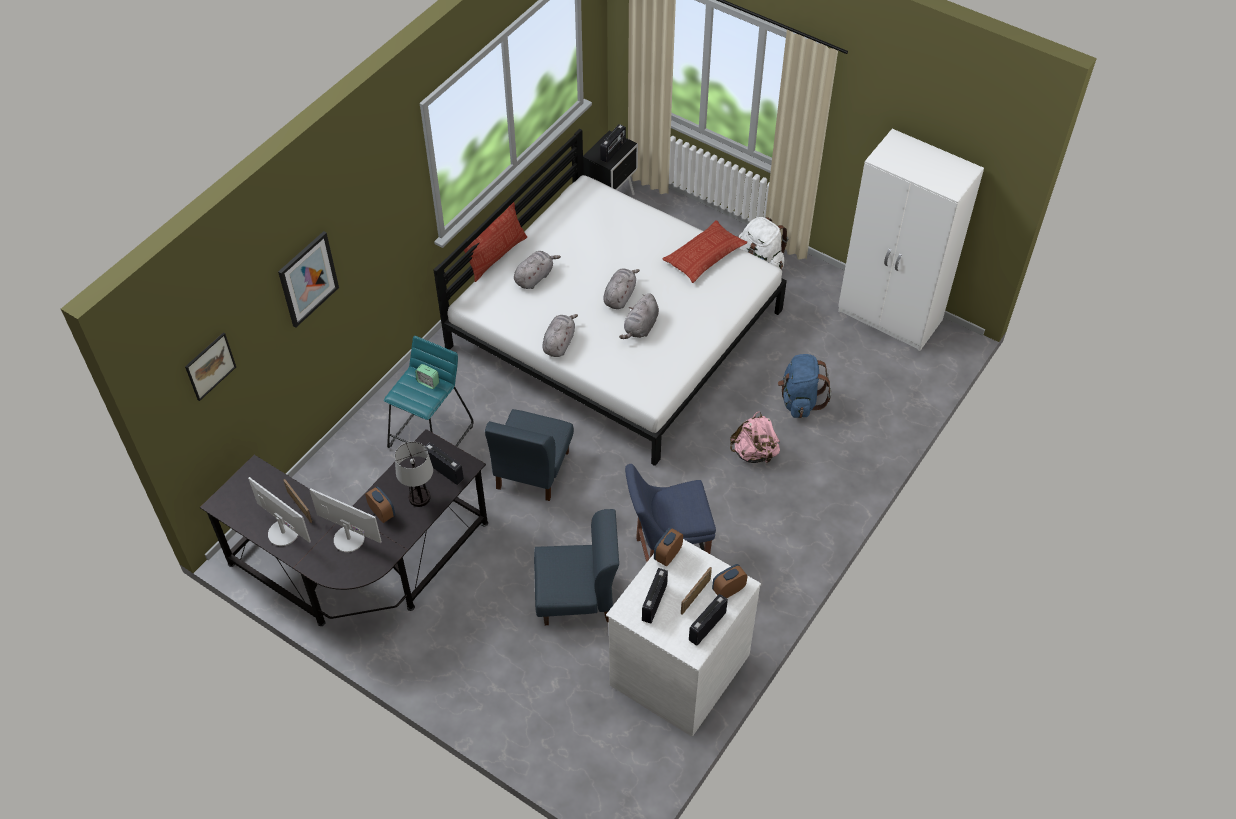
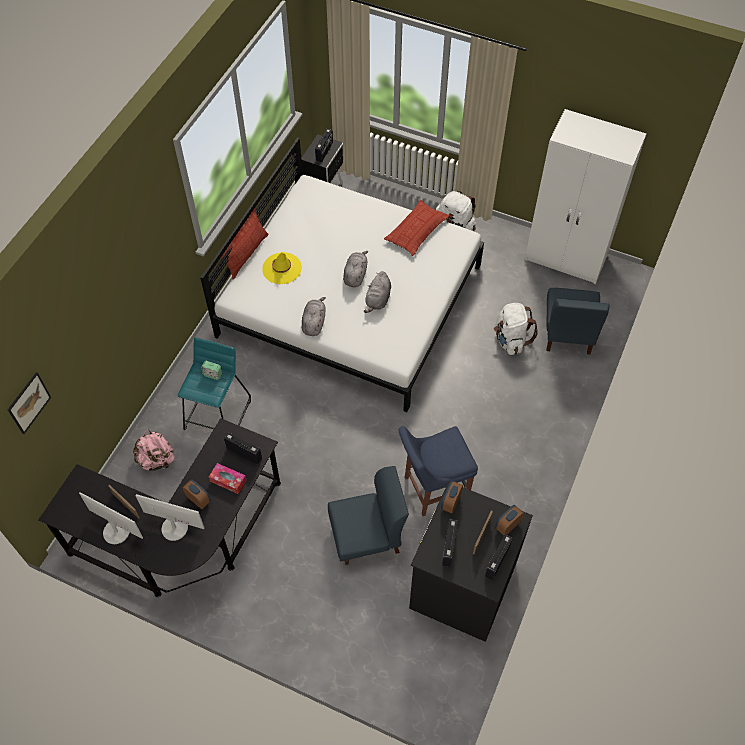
camera: 10 degrees left, 5 degrees up
picture [278,231,339,328] -> none
table lamp [395,442,433,507] -> tissue box [209,463,247,494]
blue chair [485,409,574,501] -> blue chair moved to [546,288,609,355]
grey plush toy [514,251,561,289] -> yellow hat [262,252,302,284]
white dresser [606,539,761,737] -> black dresser [409,482,533,642]
pink backpack [730,411,780,465] -> pink backpack moved to [133,430,175,471]
blue backpack [778,354,831,418] -> white backpack [494,303,538,355]

